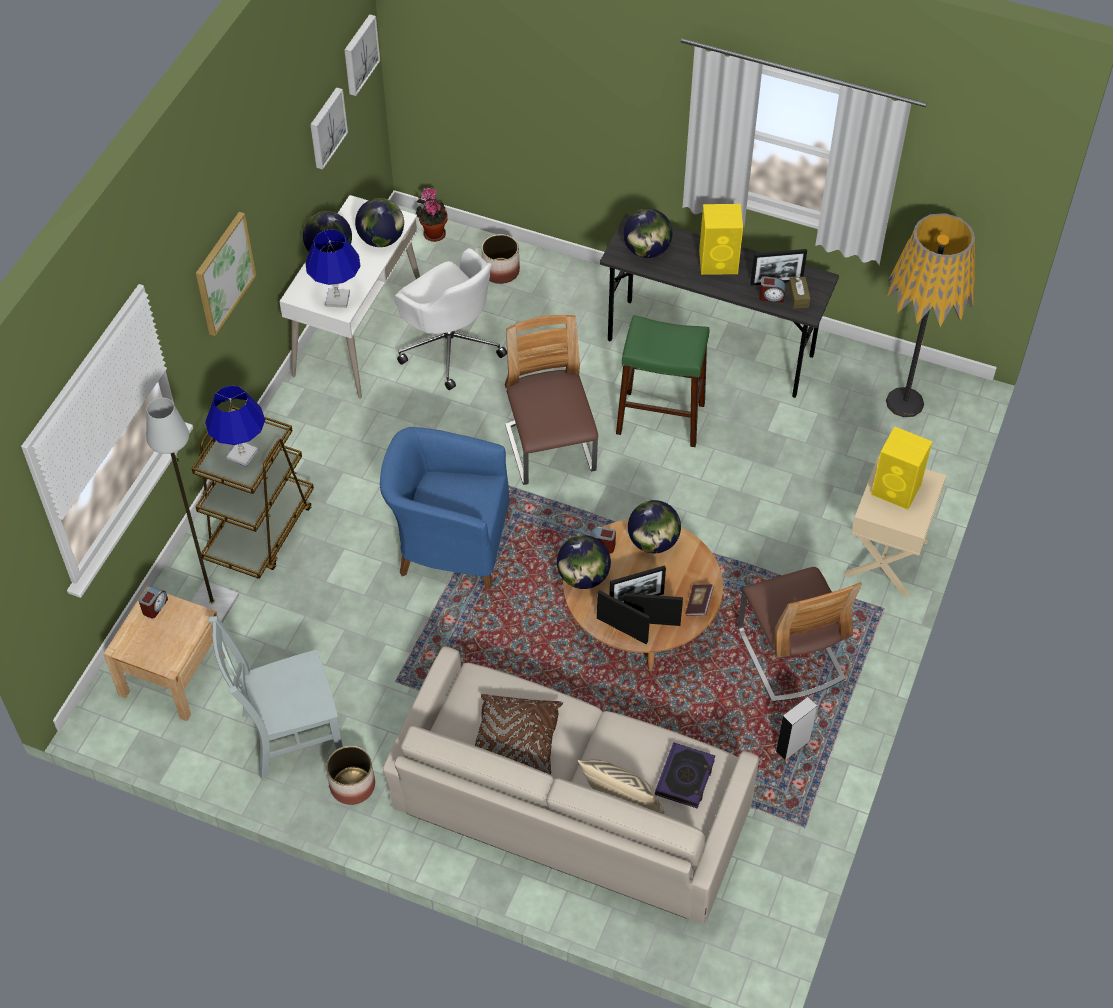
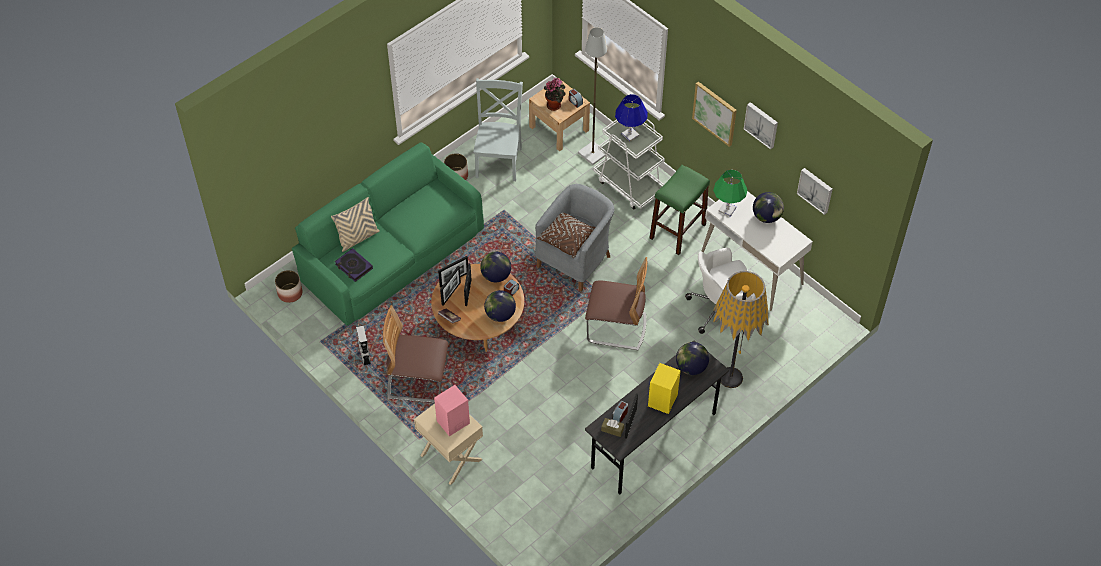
camera: 115 degrees right, 0 degrees up
brown cart [191,406,314,579] -> white cart [593,119,665,209]
blue table lamp [305,229,361,308] -> green table lamp [713,170,748,217]
picture [344,14,380,96] -> picture moved to [744,102,778,150]
globe [355,198,404,247] -> none
blue armchair [380,427,510,590] -> grey armchair [535,184,614,291]
beige sofa [383,646,759,924] -> green sofa [292,142,484,326]
potted plant [416,187,448,242] -> potted plant moved to [544,78,566,111]
brown pillow [475,694,563,774] -> brown pillow moved to [537,213,596,258]
planter [481,234,520,284] -> planter moved to [275,270,302,303]
green stool [616,315,710,447] -> green stool moved to [650,165,710,255]
yellow speaker [871,426,932,510] -> pink speaker [434,385,470,436]
floor lamp [886,213,975,417] -> floor lamp moved to [713,271,769,388]

